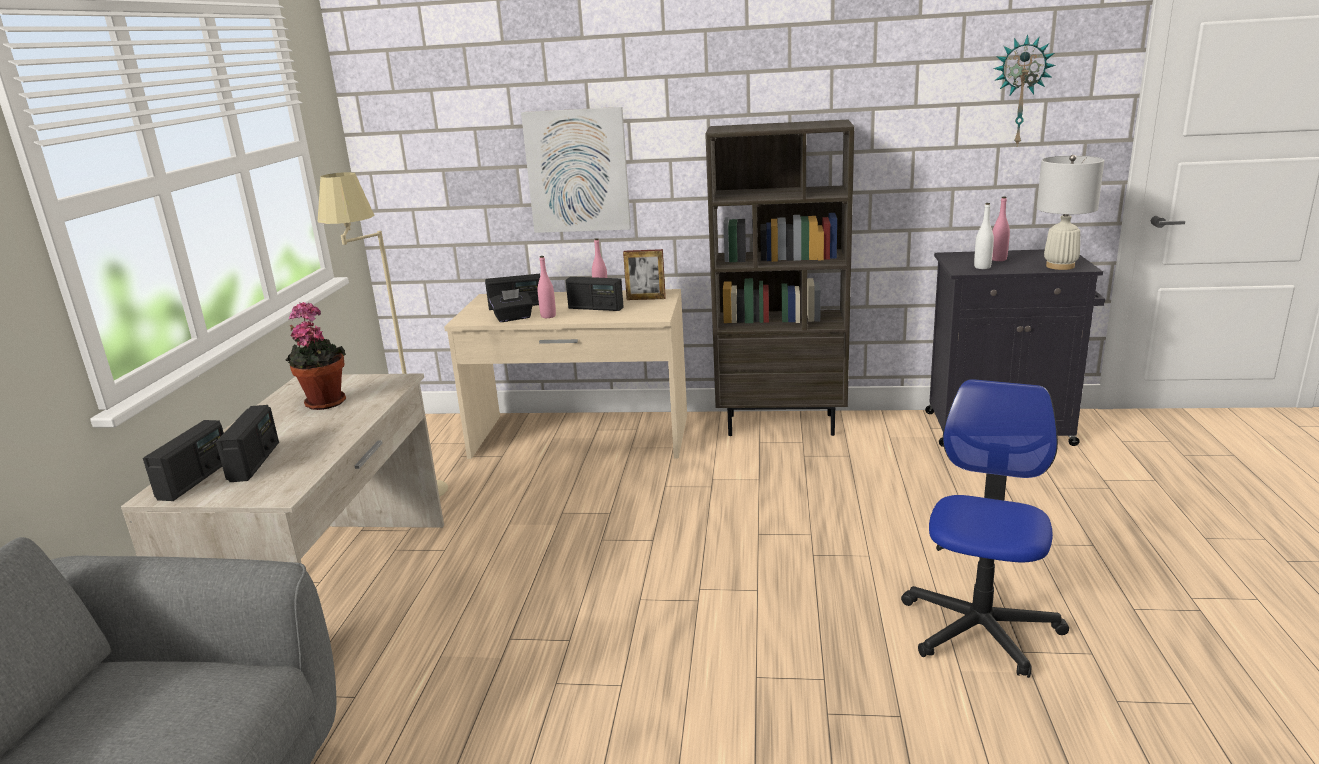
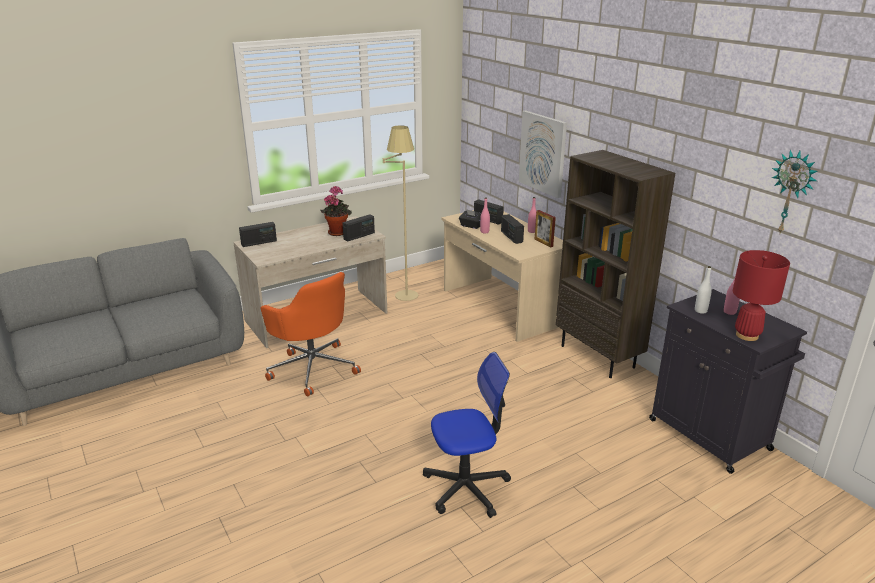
camera: 50 degrees right, 5 degrees up
radio [216,405,279,482] -> radio moved to [342,214,375,241]
white table lamp [1037,155,1104,270] -> red table lamp [733,250,790,341]
none -> orange office chair [260,272,361,396]

